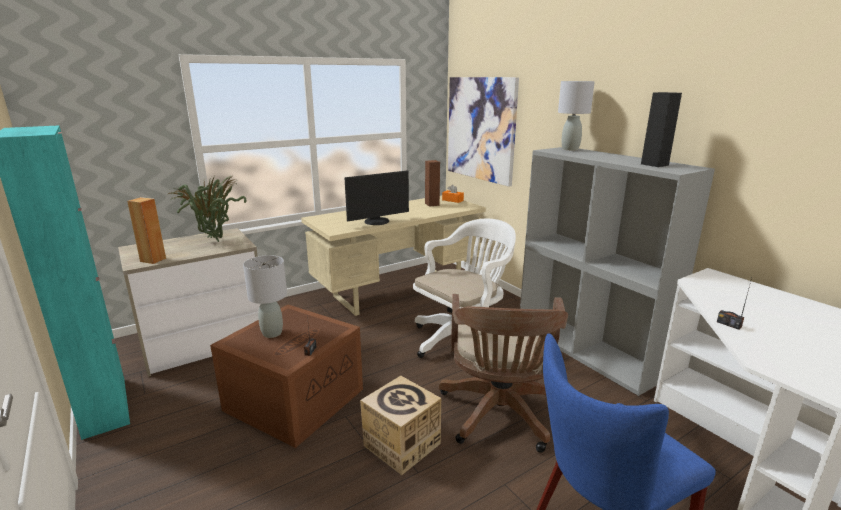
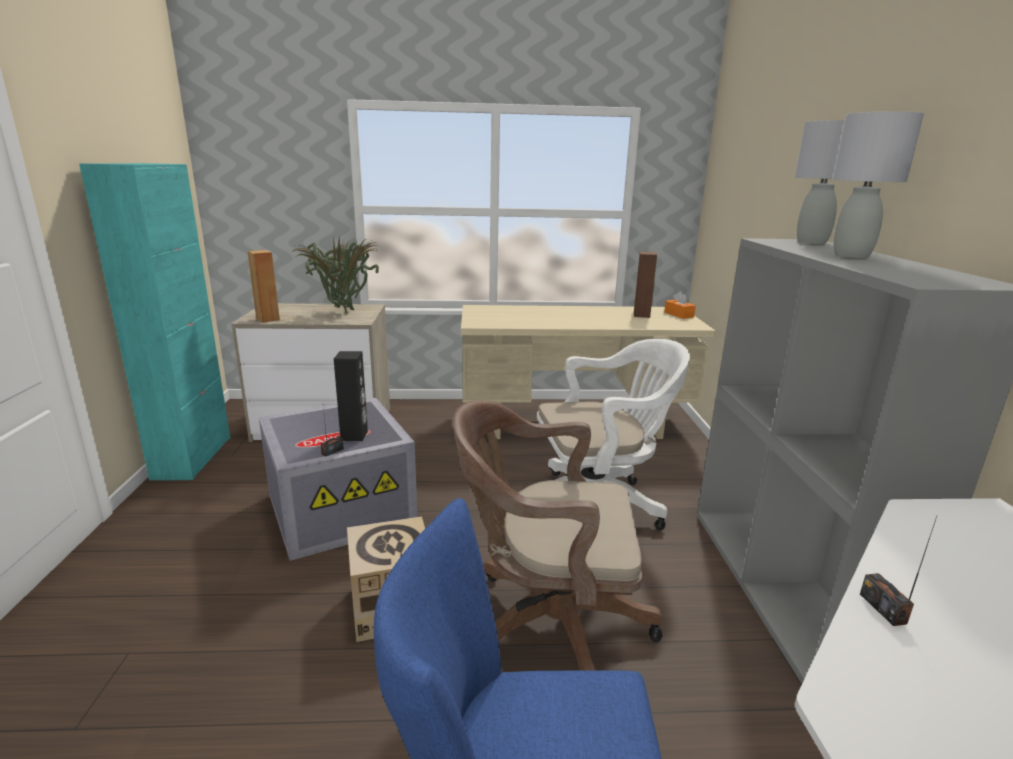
camera: 30 degrees right, 0 degrees up
brown storage box [210,305,363,448] -> grey storage box [259,398,417,561]
grey table lamp [243,255,287,338] -> grey table lamp moved to [832,111,924,258]
monitor [345,170,409,225] -> none
brown office chair [439,294,568,453] -> brown office chair turned 60 degrees clockwise [453,400,662,671]
picture [448,77,519,187] -> none
black speaker [641,92,682,167] -> black speaker moved to [334,351,368,441]

